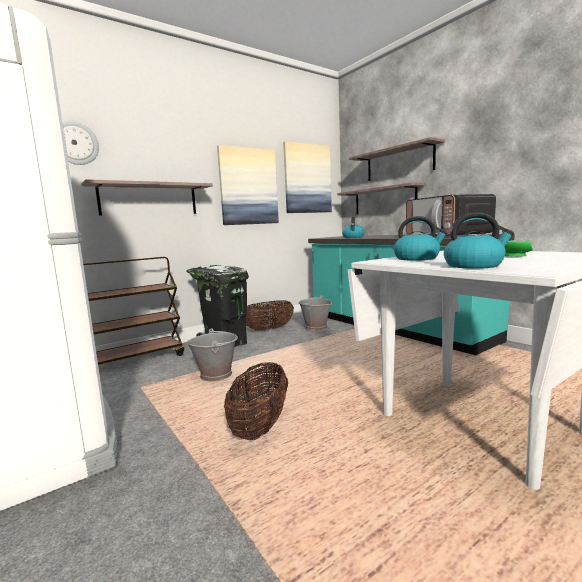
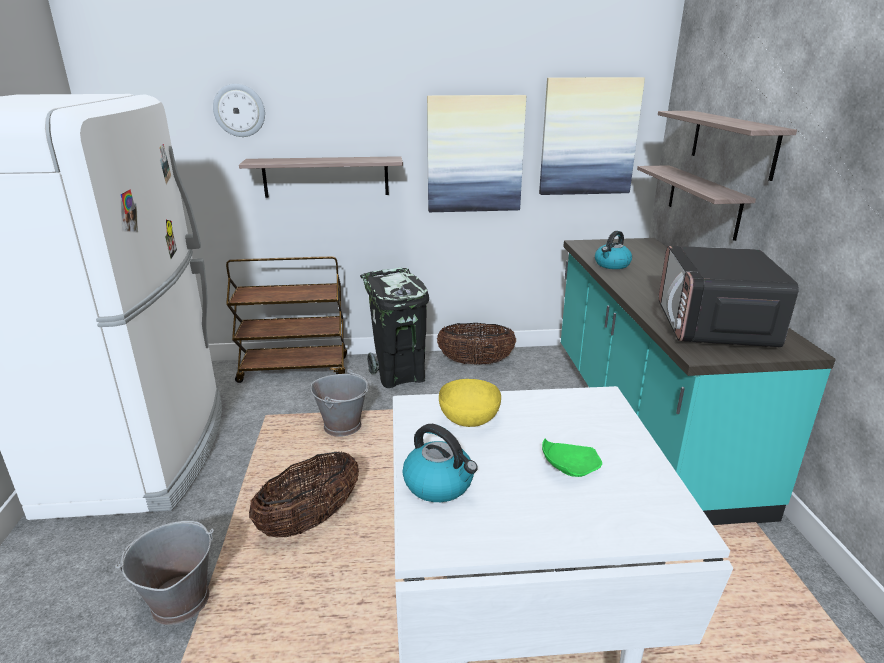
camera: 30 degrees right, 15 degrees up
grey bucket [298,295,332,331] -> grey bucket moved to [115,521,214,626]
kettle [394,216,447,261] -> yellow bowl [439,379,501,427]

